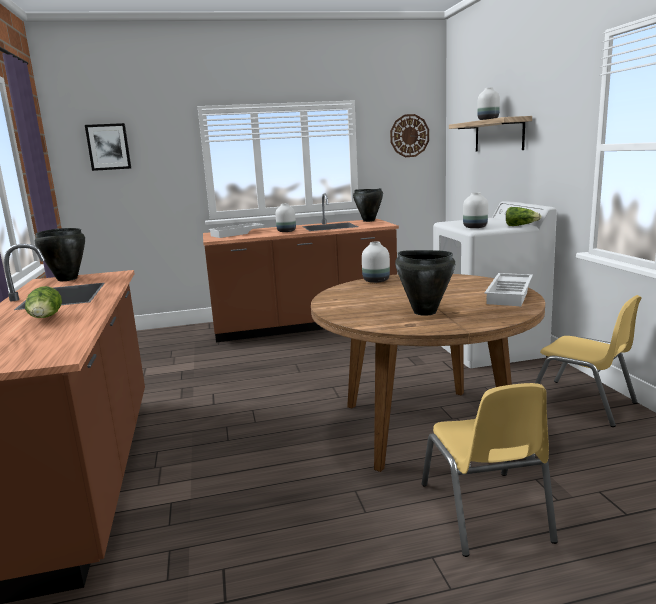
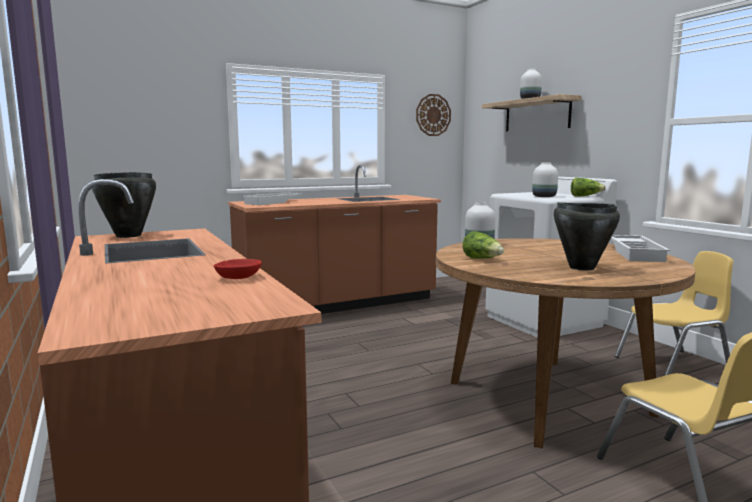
camera: 15 degrees left, 5 degrees down
lettuce [25,286,62,318] -> lettuce moved to [462,231,504,259]
picture [85,123,131,171] -> none
white vase [275,203,296,232] -> none
black cooking pot [353,188,383,222] -> none
yellow chair [535,295,642,427] -> yellow chair turned 45 degrees counterclockwise [615,251,733,376]
none -> red bowl [213,259,262,279]

